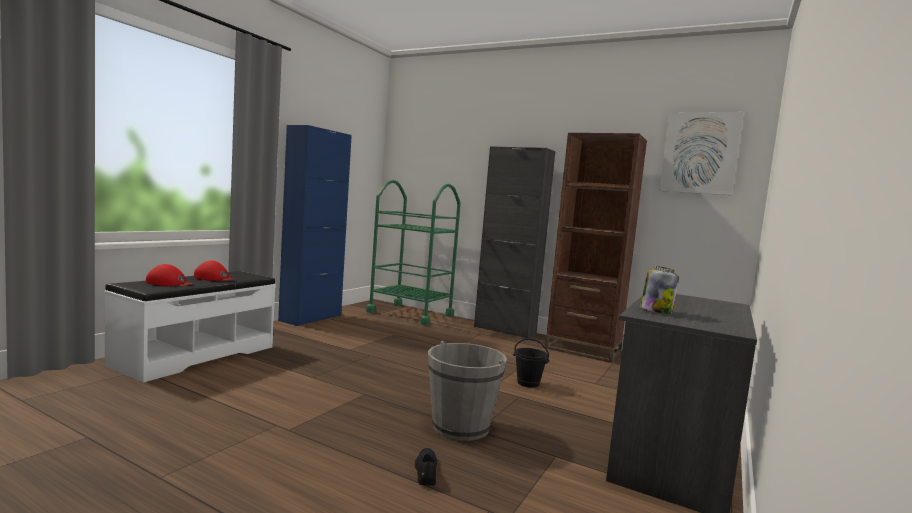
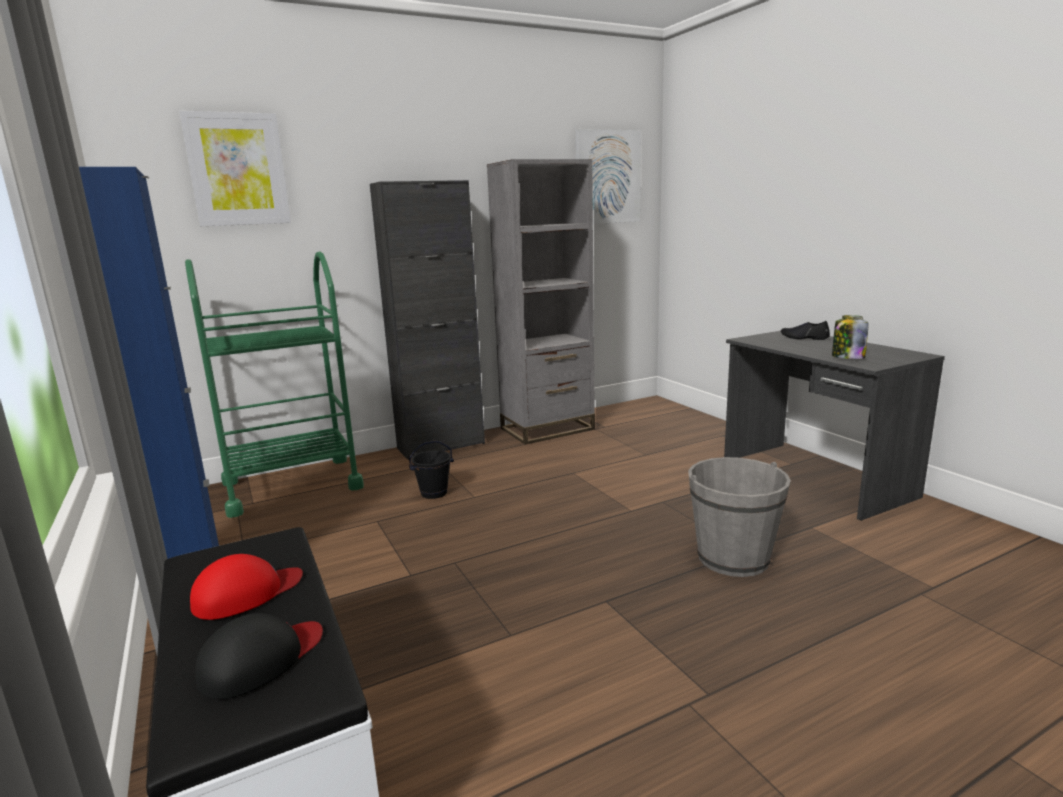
camera: 55 degrees left, 10 degrees up
red cap [146,264,194,287] -> black cap [195,613,323,699]
black shoe [415,448,437,485] -> black shoe moved to [781,321,830,340]
black bucket [513,338,550,388] -> black bucket moved to [409,441,454,499]
brown bookcase [545,133,647,363] -> grey bookcase [487,159,595,444]
none -> picture [179,111,291,226]

